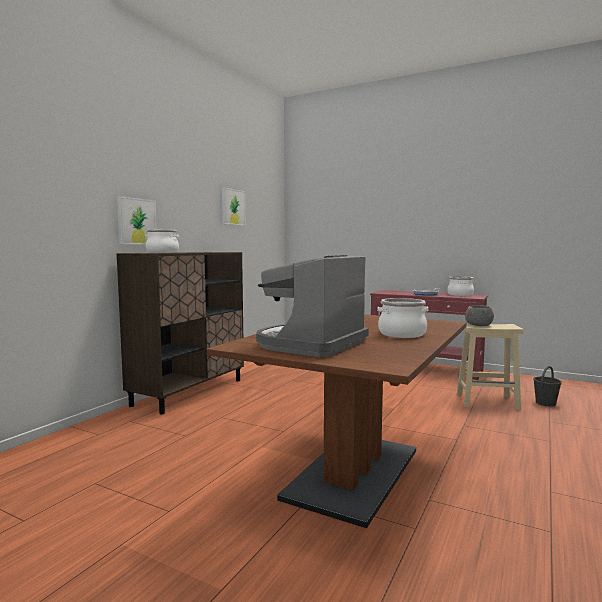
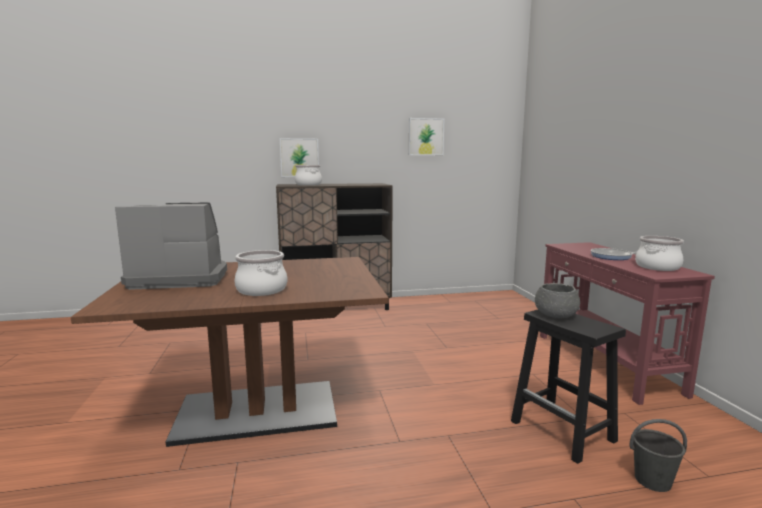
camera: 50 degrees right, 5 degrees up
beige stool [457,323,524,410] -> black stool [511,310,626,464]

